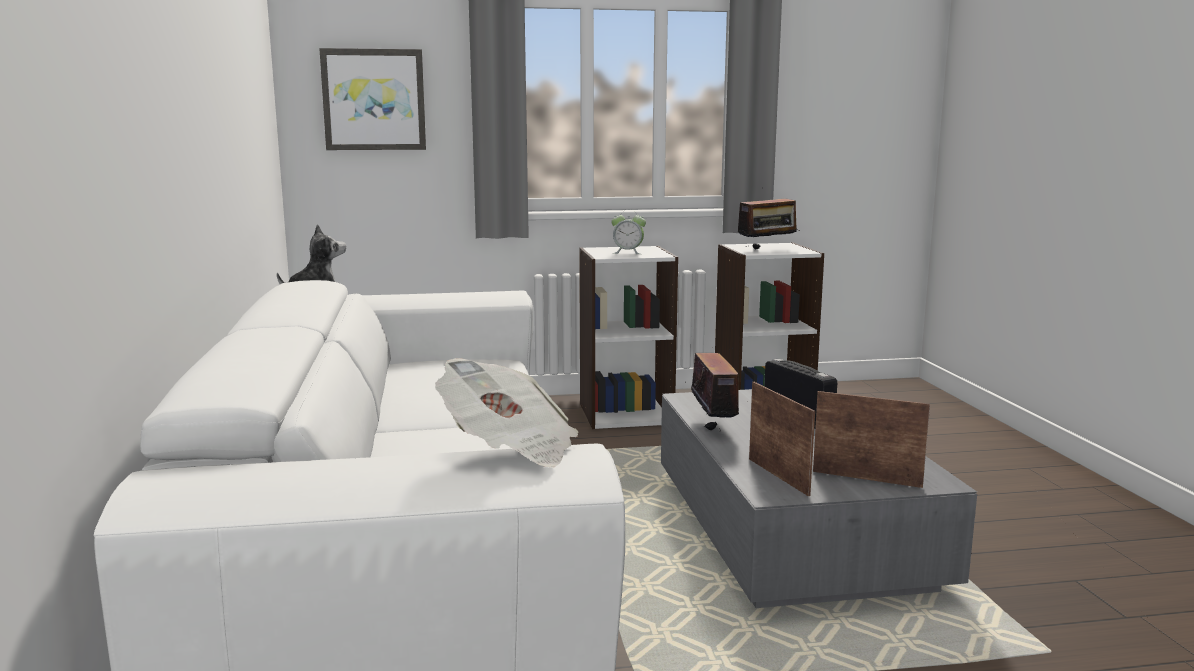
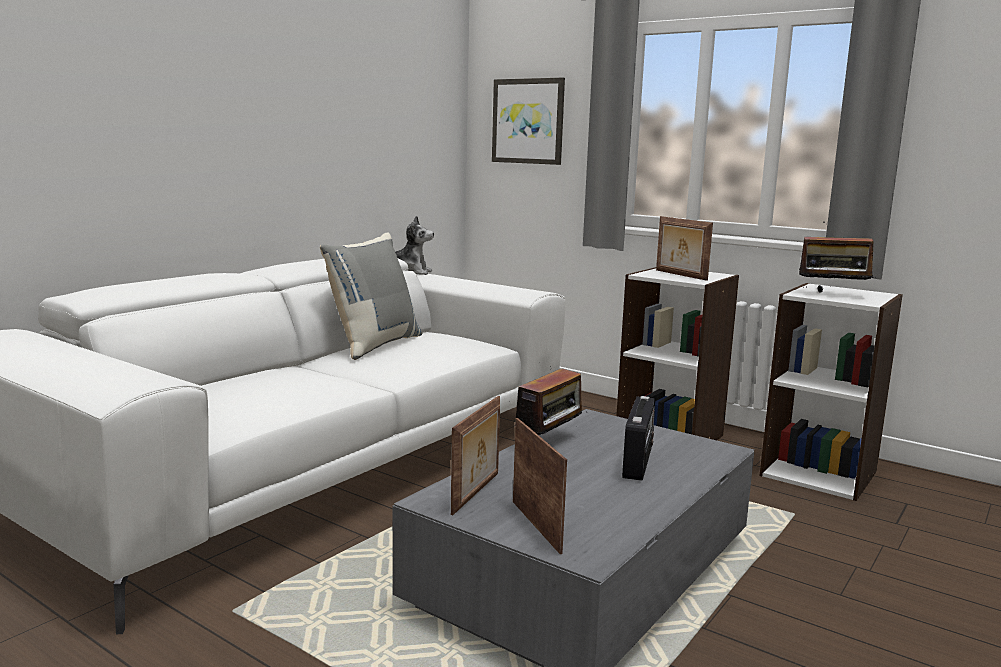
camera: 45 degrees right, 0 degrees up
newspaper [435,358,579,467] -> none
alarm clock [611,210,646,254] -> picture frame [656,216,713,281]
none -> grey pillow [320,233,422,360]

